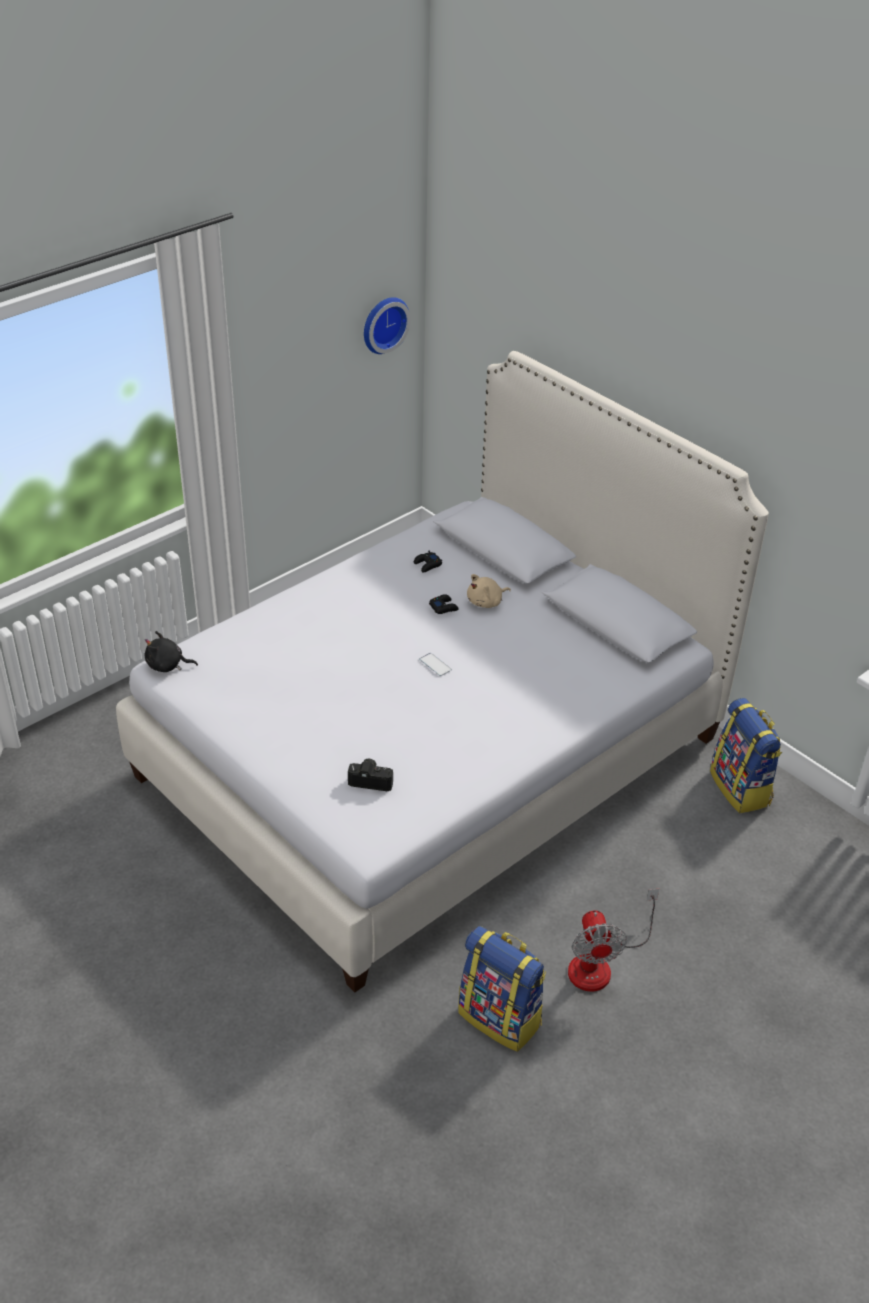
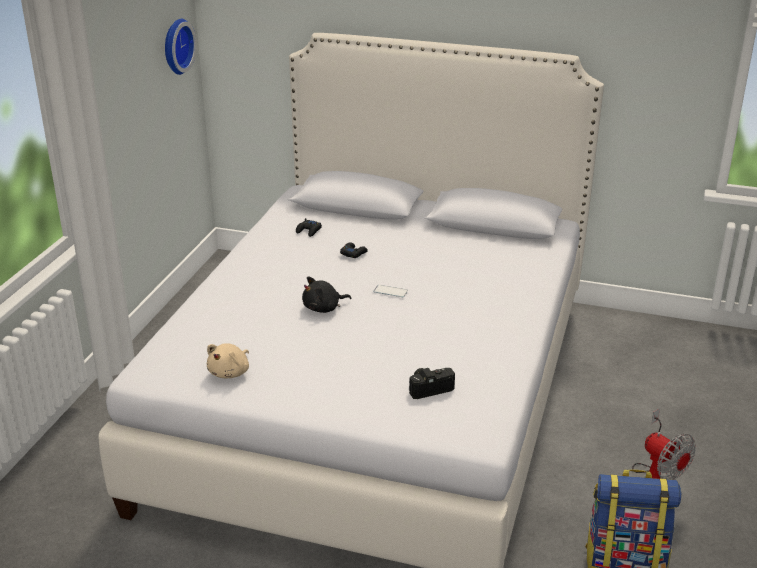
camera: 30 degrees left, 10 degrees down
black plush toy [145,631,198,672] -> black plush toy moved to [302,277,351,313]
beige plush toy [467,574,511,608] -> beige plush toy moved to [207,343,249,378]
backpack [710,698,782,813] -> none

